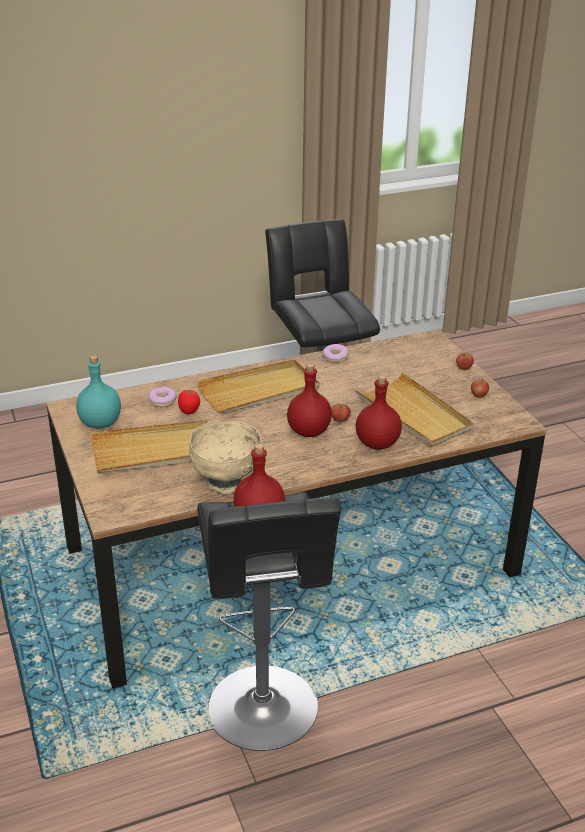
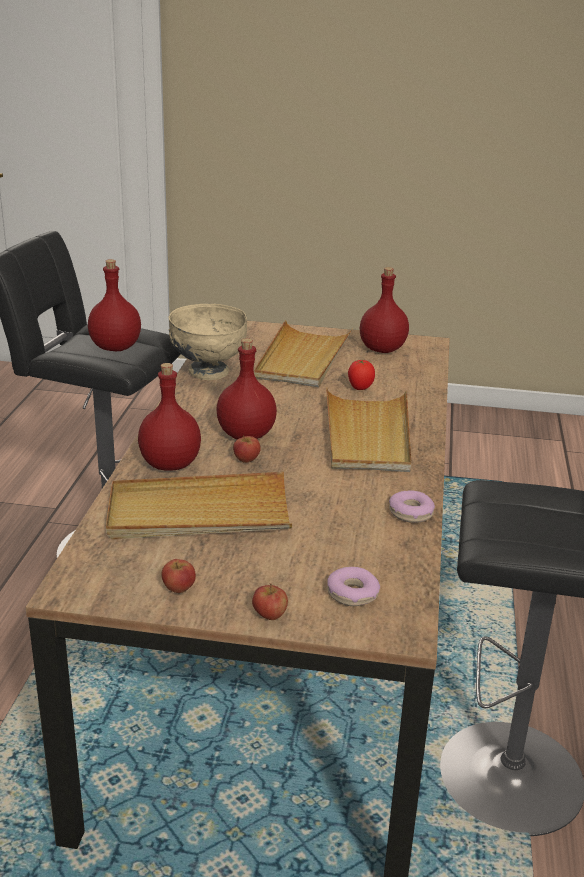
camera: 120 degrees right, 5 degrees down
turquoise bottle [76,355,121,428] -> red bottle [360,267,409,353]
donut [148,387,176,407] -> donut moved to [327,567,380,606]

